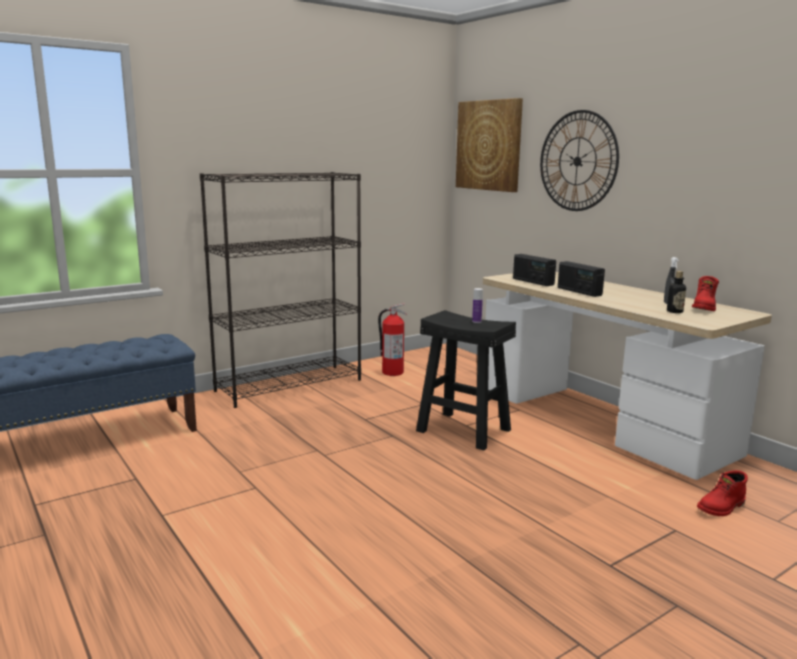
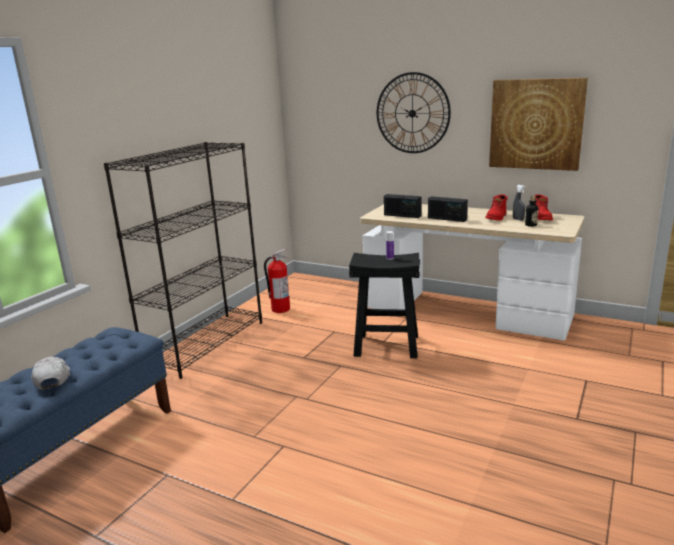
camera: 25 degrees left, 5 degrees up
picture [456,98,523,192] -> picture moved to [489,78,588,171]
red boot [697,470,748,516] -> red boot moved to [485,194,507,221]
none -> white cap [32,357,70,390]

